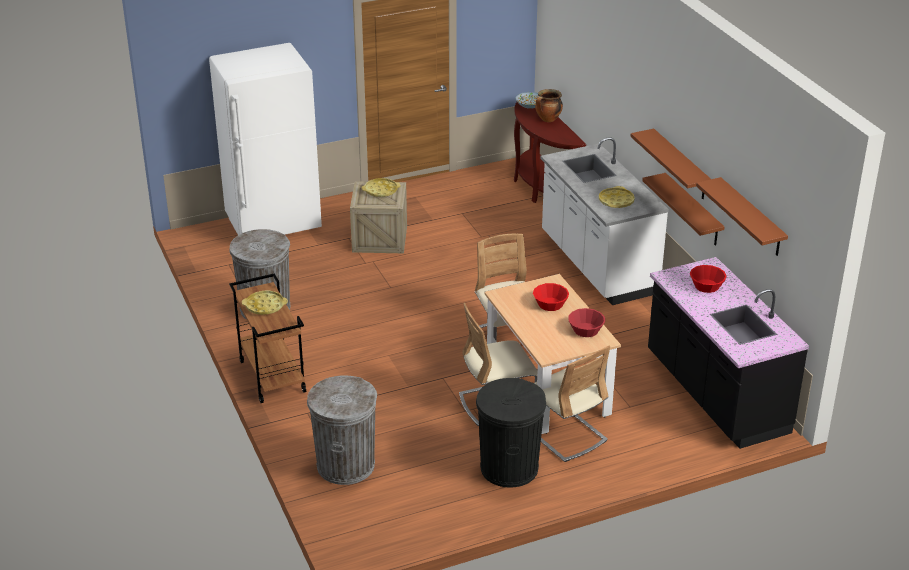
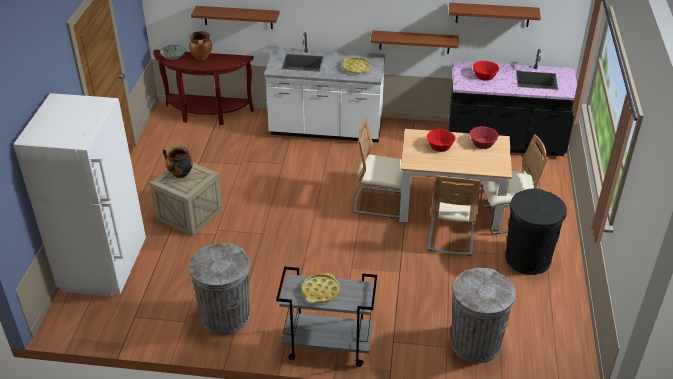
camera: 60 degrees left, 5 degrees up
brown cart [229,273,306,403] -> grey cart [276,267,377,367]
yellow tray [361,178,401,197] -> cooking pot [163,146,193,178]
brown shelf [630,129,711,199] -> brown shelf moved to [191,6,280,29]

